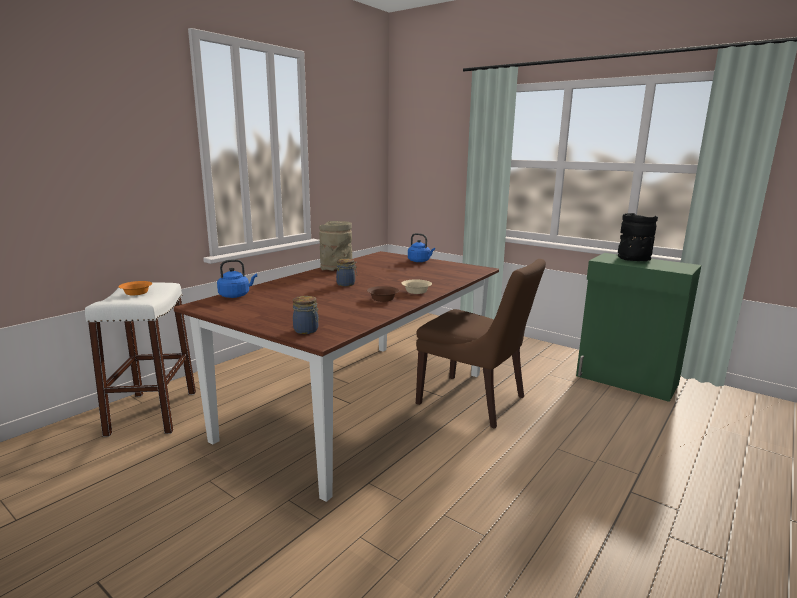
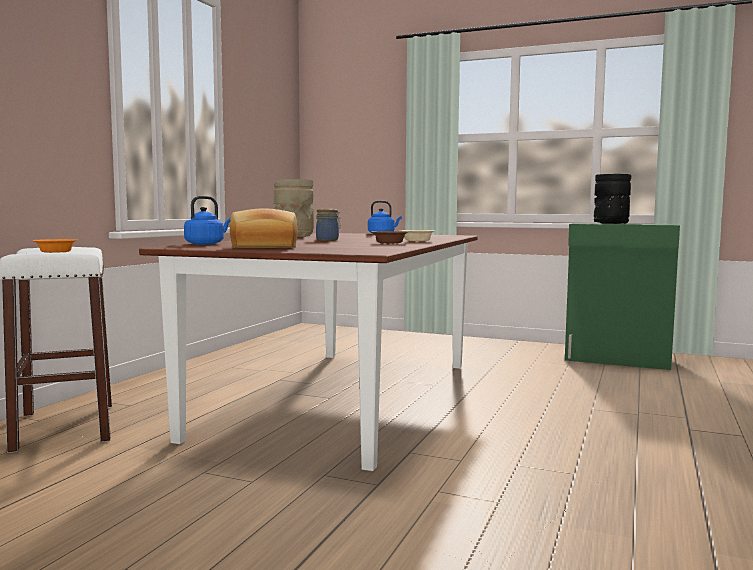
camera: 15 degrees left, 10 degrees down
jar [293,296,319,334] -> none
brown chair [416,259,546,429] -> none
none -> bread [230,208,298,248]

